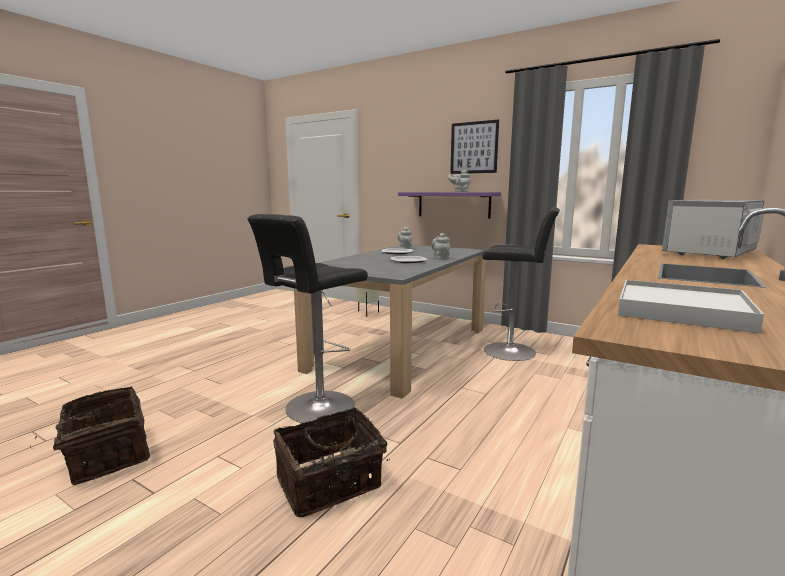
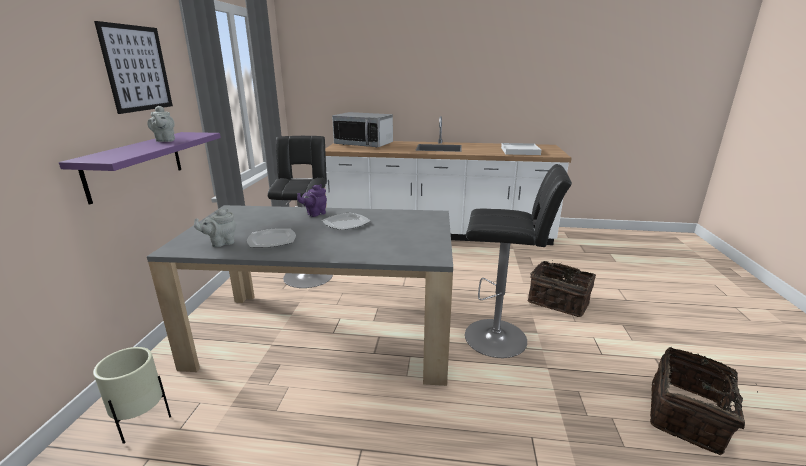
camera: 115 degrees left, 10 degrees up
grey teapot [431,233,450,260] -> purple teapot [297,184,327,217]

